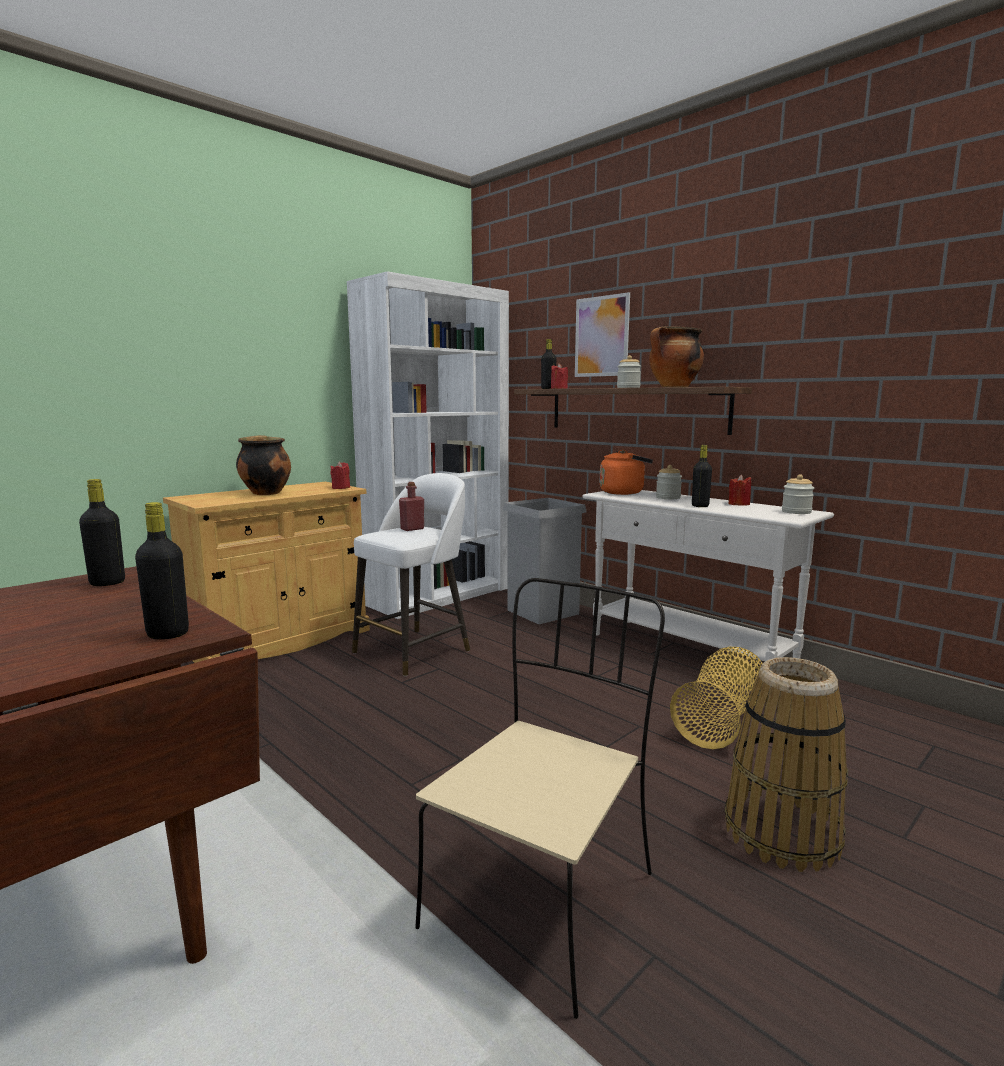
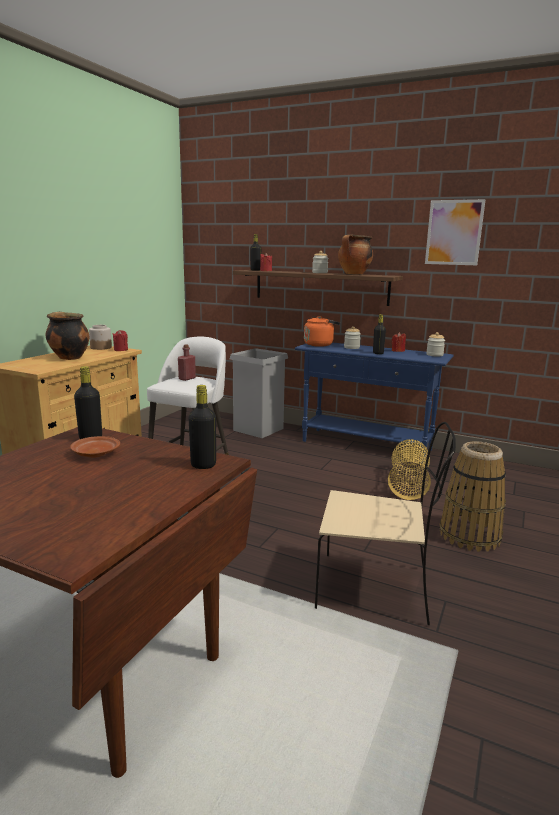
camera: 20 degrees left, 5 degrees up
white bookcase [347,271,509,619] -> none
beige chair [415,578,665,1019] -> beige chair turned 90 degrees clockwise [315,422,456,625]
picture [575,292,630,377] -> picture moved to [425,199,486,265]
white console table [582,490,834,661] -> blue console table [295,342,454,464]
none -> brown plate [70,436,120,458]
none -> jar [89,325,112,350]

